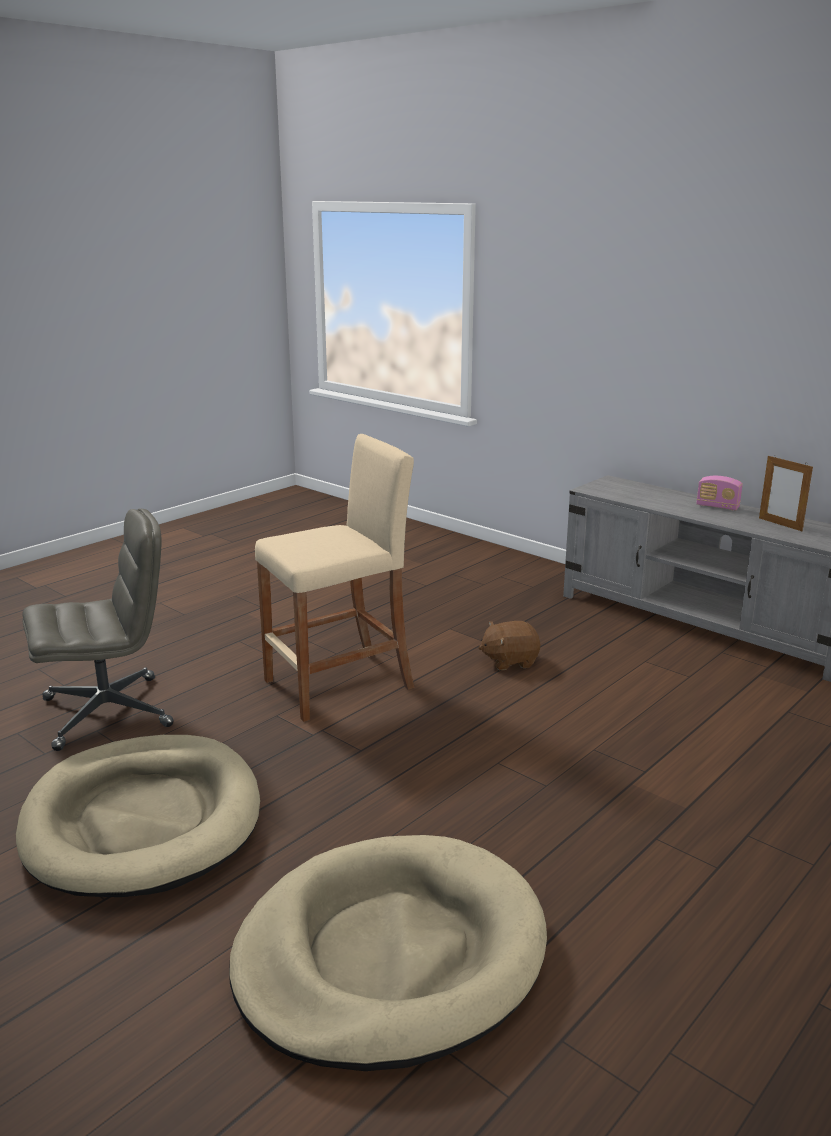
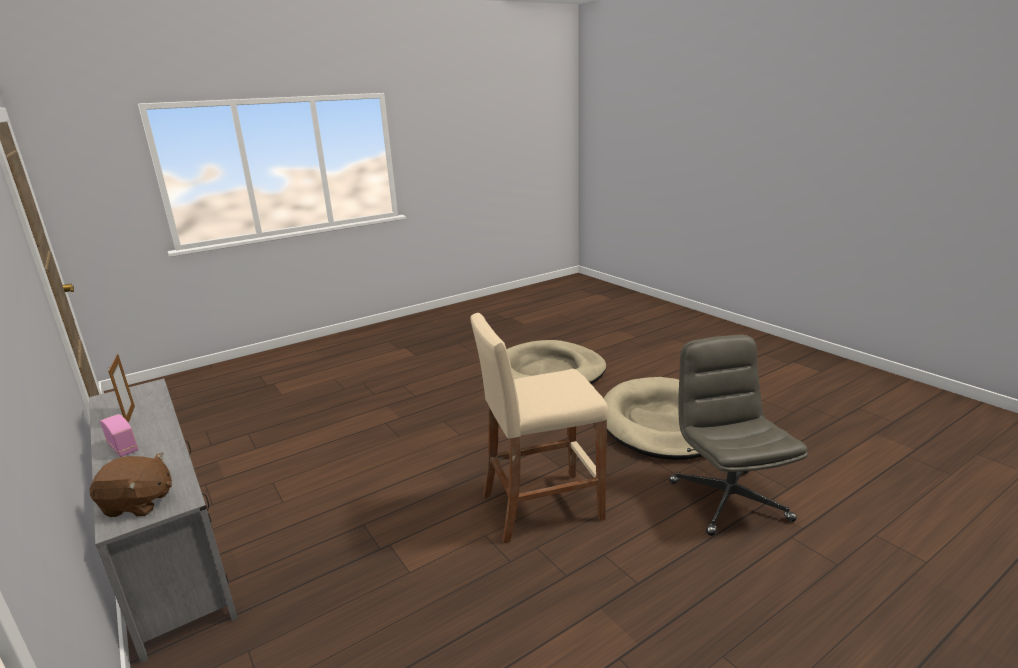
camera: 165 degrees left, 0 degrees up
grey office chair [23,508,173,751] -> grey office chair turned 90 degrees clockwise [669,335,808,536]
brown plush toy [479,621,540,670] -> brown plush toy moved to [90,453,172,517]

